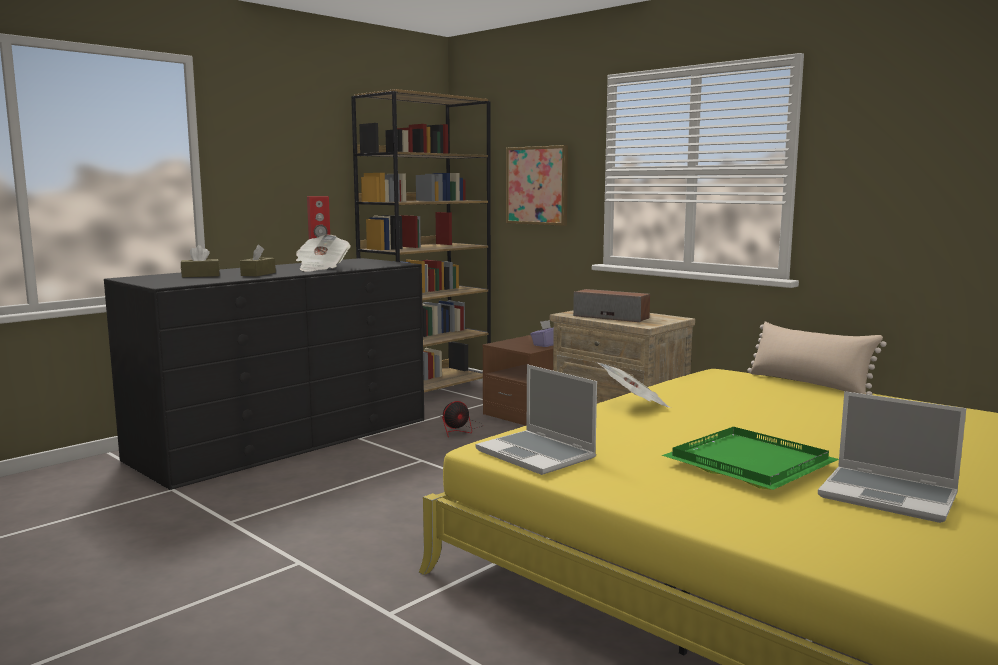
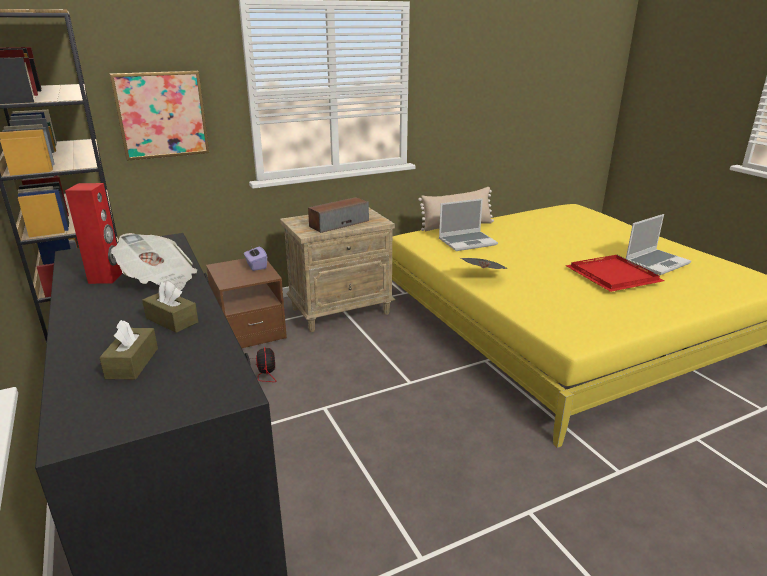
camera: 70 degrees left, 15 degrees up
laptop [476,365,597,475] -> laptop moved to [439,198,498,251]
green tray [662,427,839,490] -> red tray [565,255,665,292]

